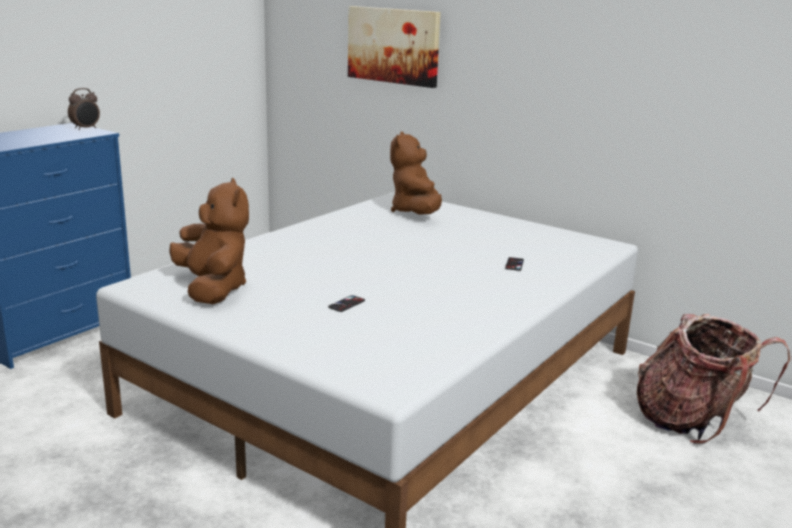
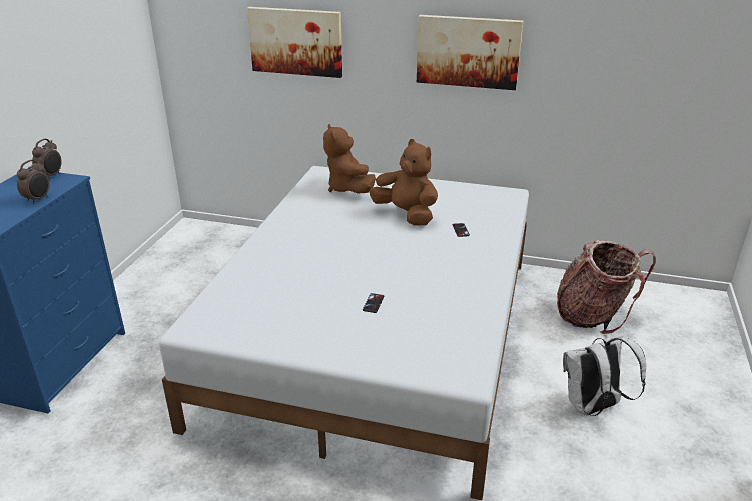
camera: 20 degrees left, 10 degrees up
brown plush toy [169,178,249,304] -> brown plush toy moved to [370,139,438,226]
none -> alarm clock [17,160,50,204]
none -> picture [417,15,523,90]
none -> white backpack [563,336,646,416]

